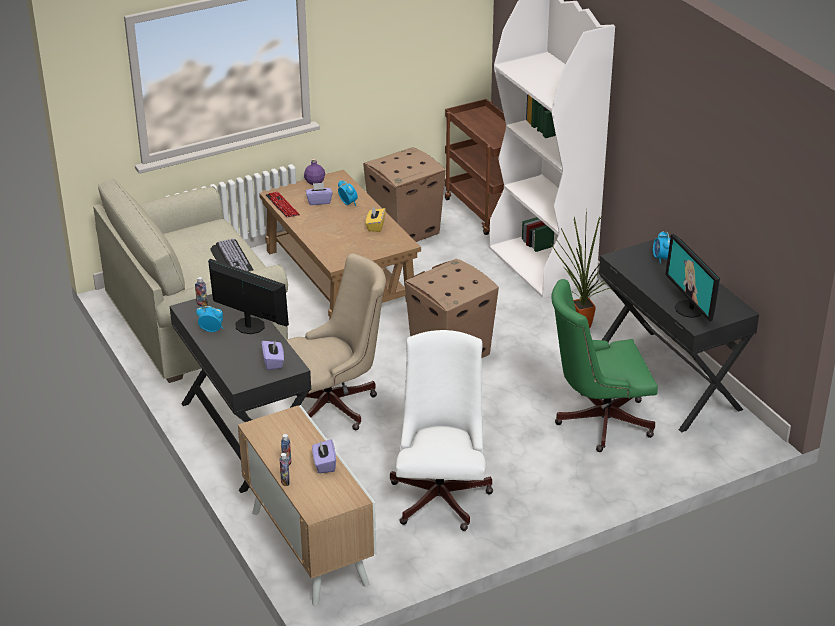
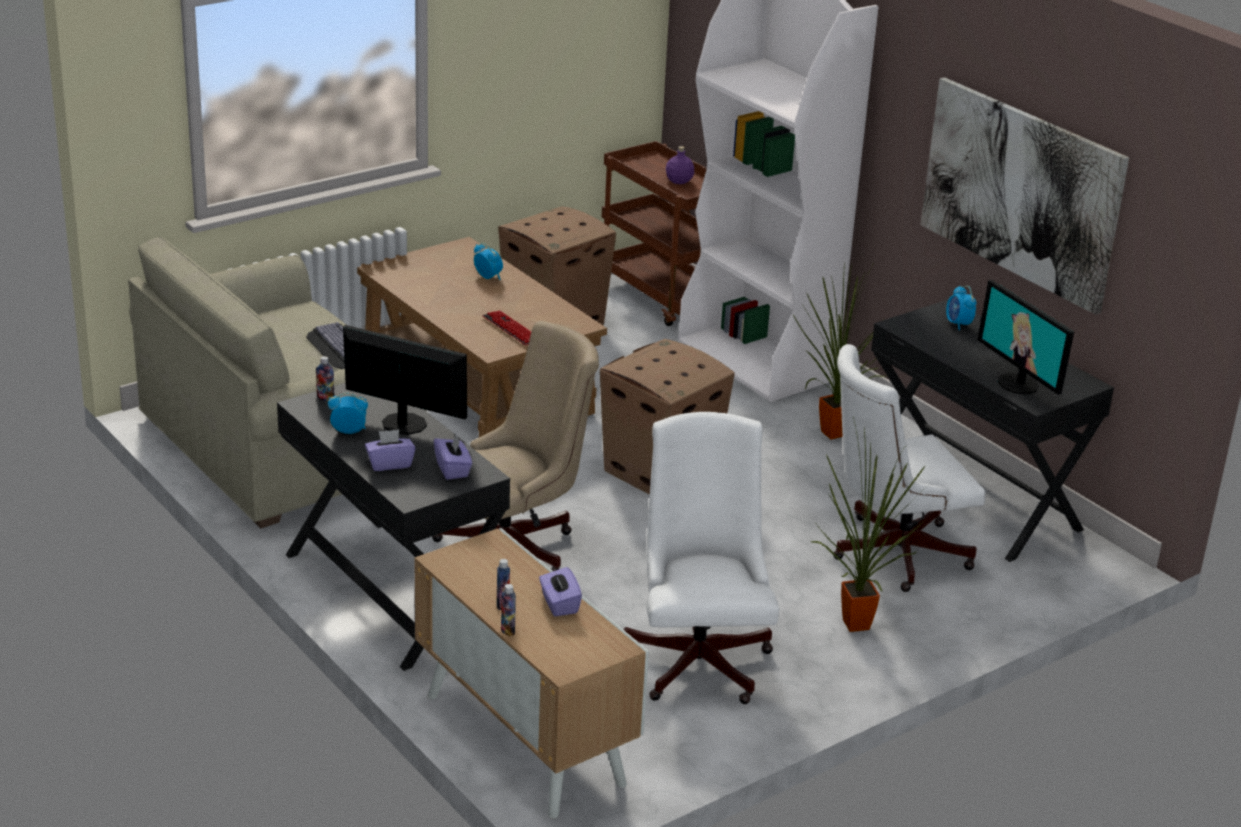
camera: 10 degrees left, 5 degrees down
keyboard [265,192,300,218] -> keyboard moved to [482,310,531,345]
purple bottle [304,158,325,185] -> purple bottle moved to [666,146,694,184]
purple tissue box [306,183,333,205] -> purple tissue box moved to [365,430,415,471]
yellow tissue box [366,207,386,232] -> none
green office chair [551,279,658,452] -> white office chair [833,344,986,592]
none -> potted plant [811,417,926,632]
none -> picture [921,77,1129,315]

